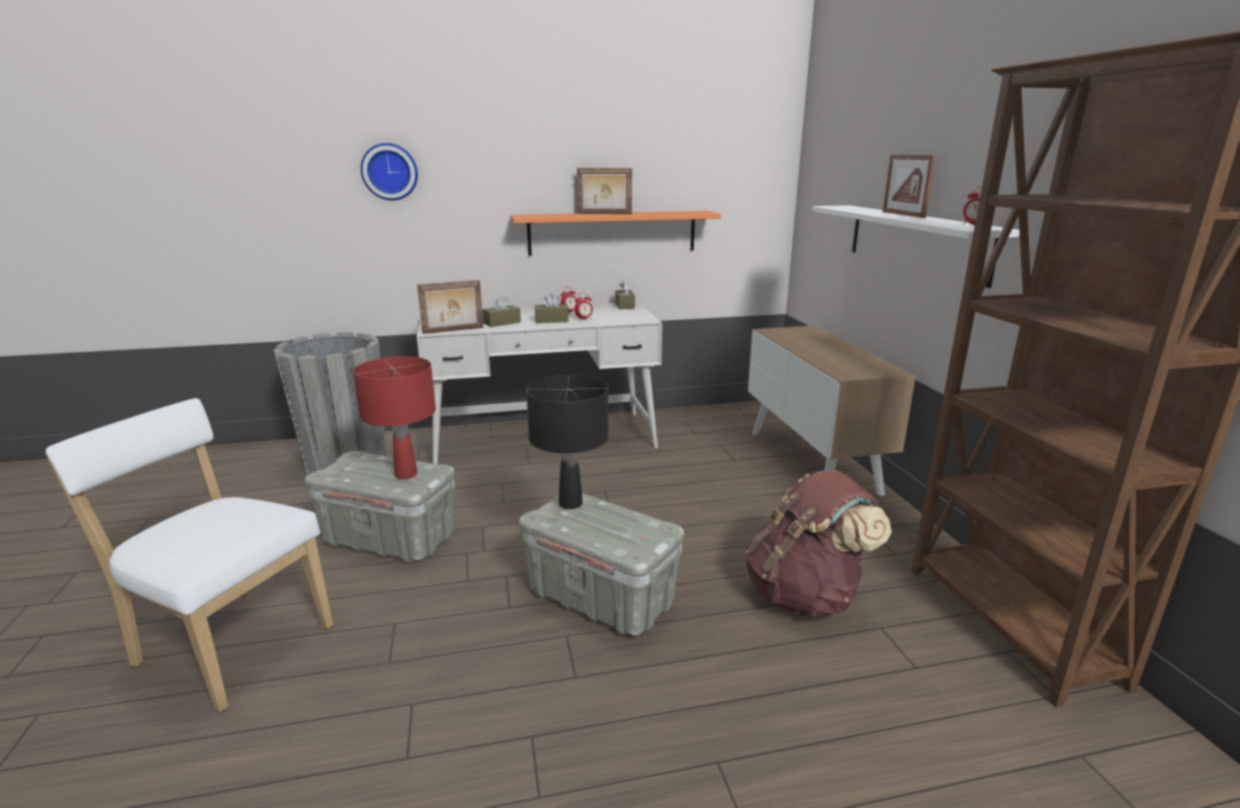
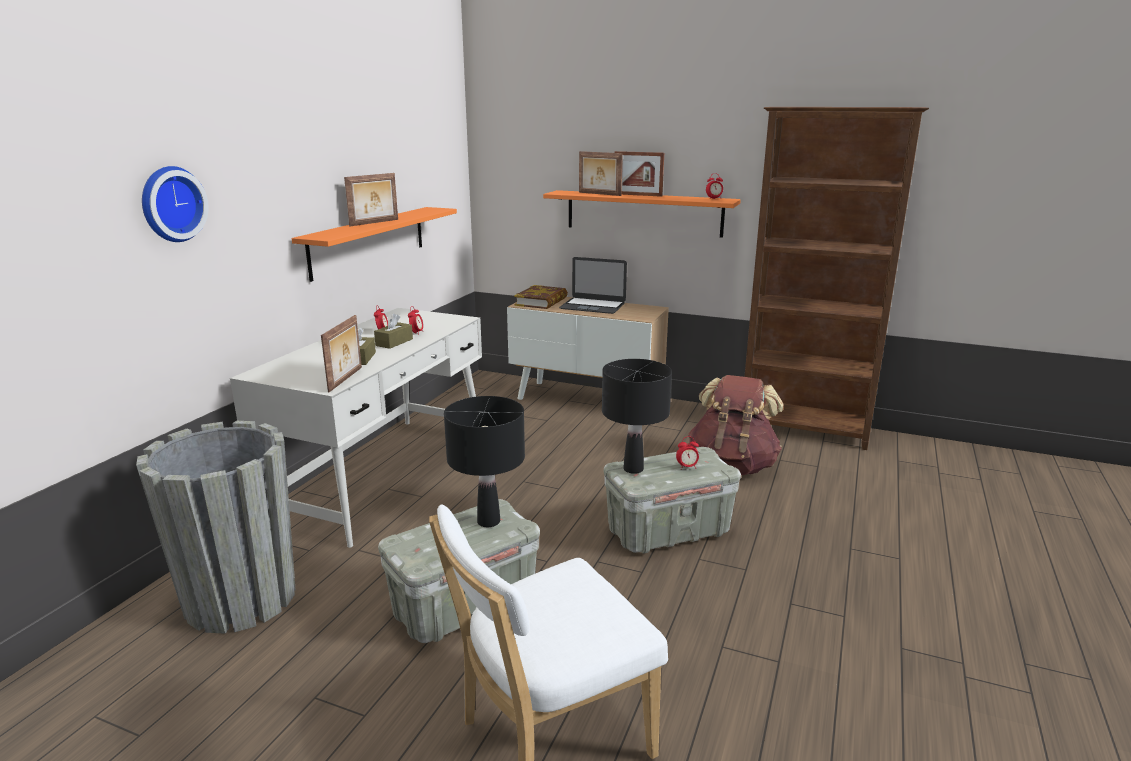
camera: 55 degrees left, 0 degrees up
red table lamp [353,356,436,479] -> black table lamp [444,396,525,527]
brown tissue box [615,280,635,309] -> none
white shelf [812,205,1020,288] -> orange shelf [543,190,741,238]
none -> book [514,285,568,309]
none -> laptop [559,257,627,314]
none -> picture frame [579,151,623,196]
none -> alarm clock [676,436,699,469]

